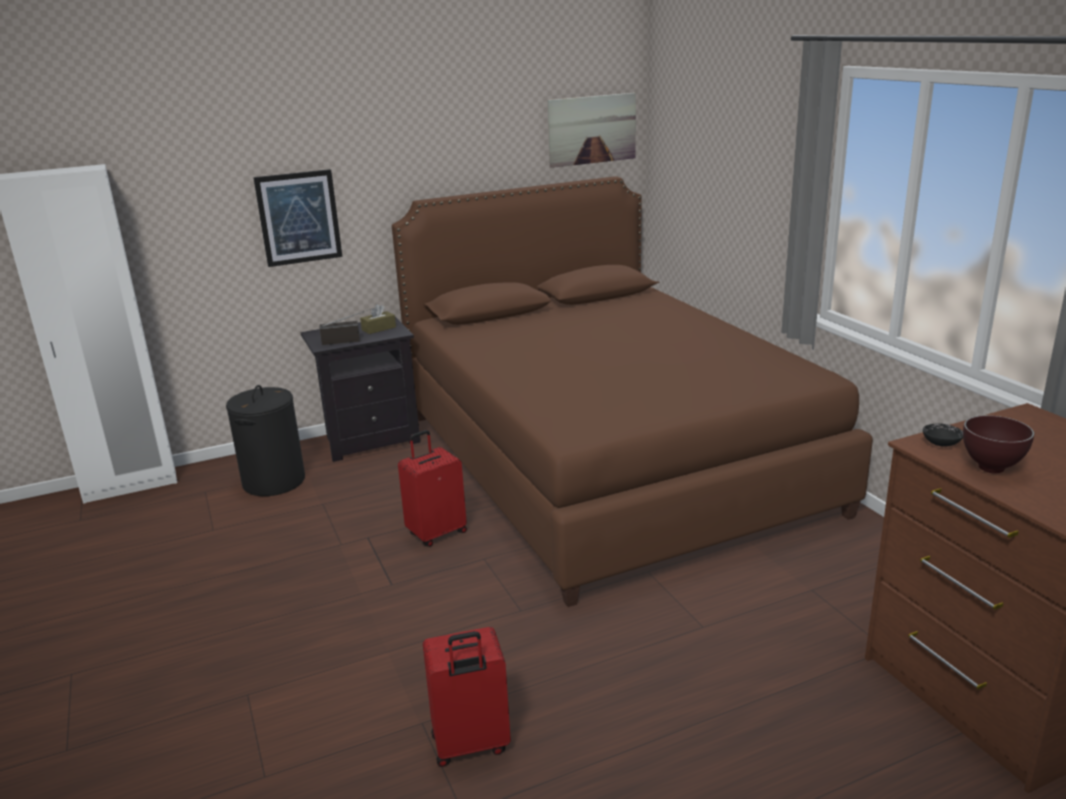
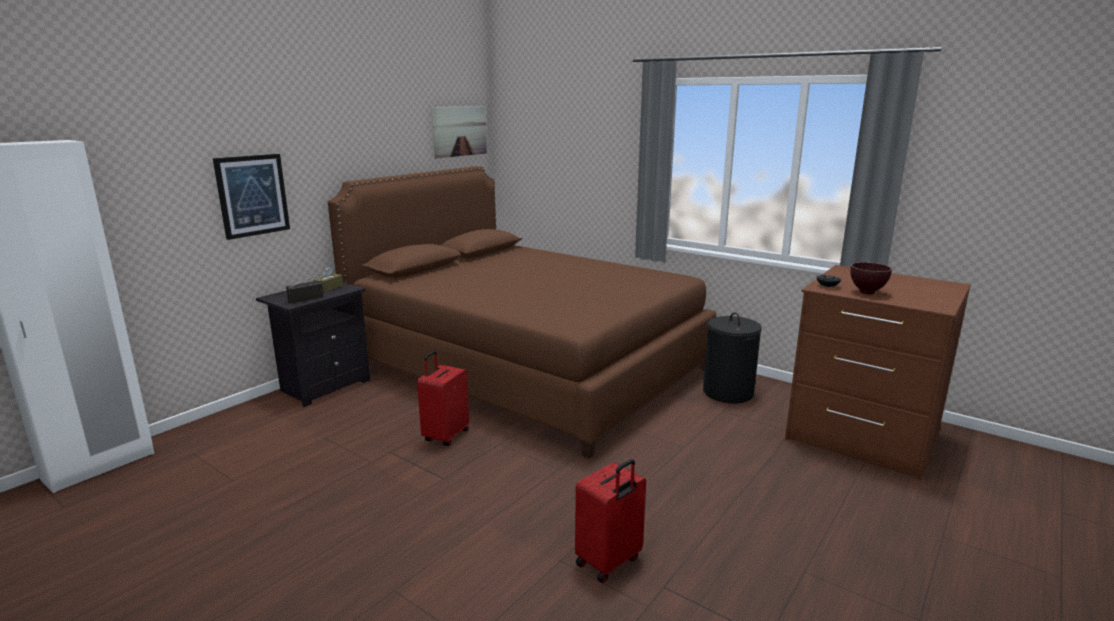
camera: 30 degrees left, 5 degrees down
black laundry basket [226,385,305,496] -> black laundry basket moved to [703,313,762,403]

